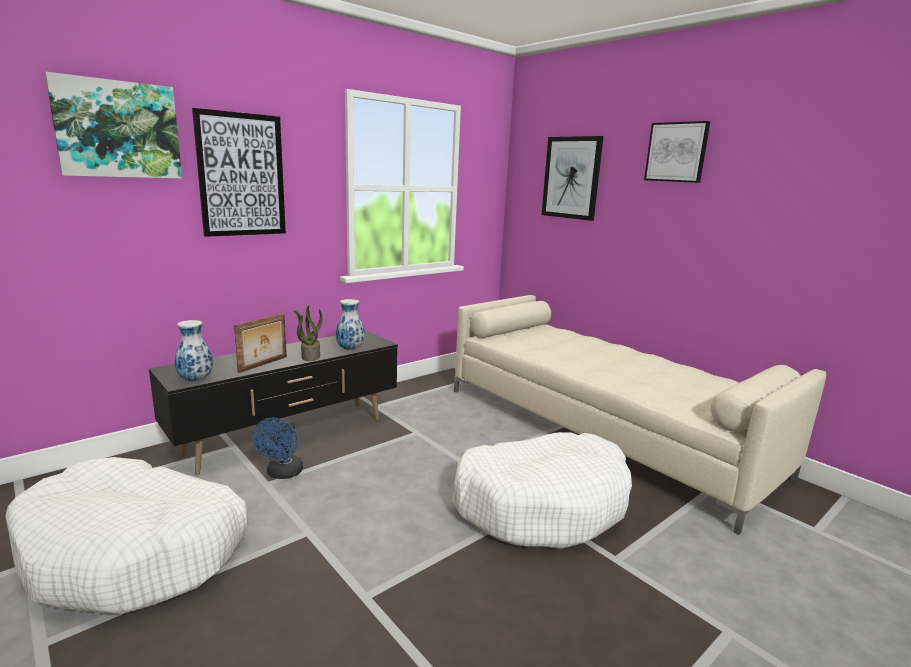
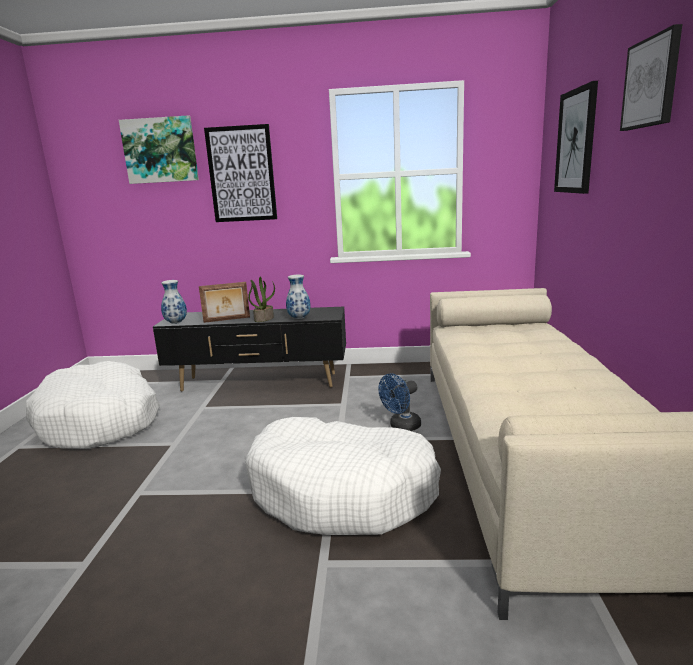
camera: 45 degrees right, 0 degrees up
blue fan [253,418,303,479] -> blue fan moved to [379,374,421,431]

